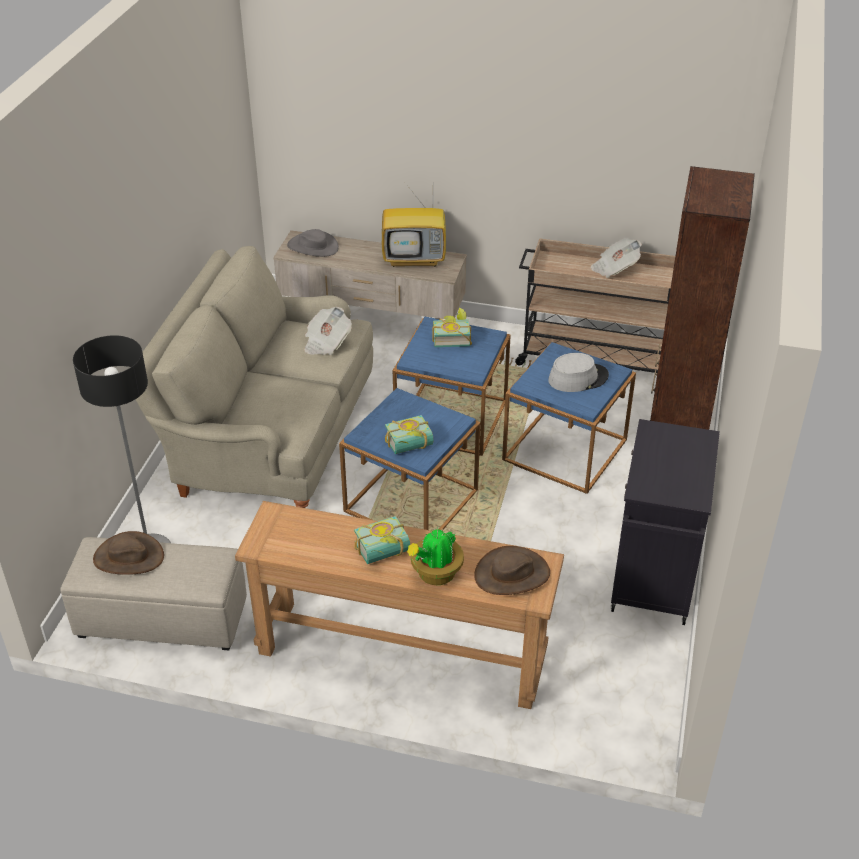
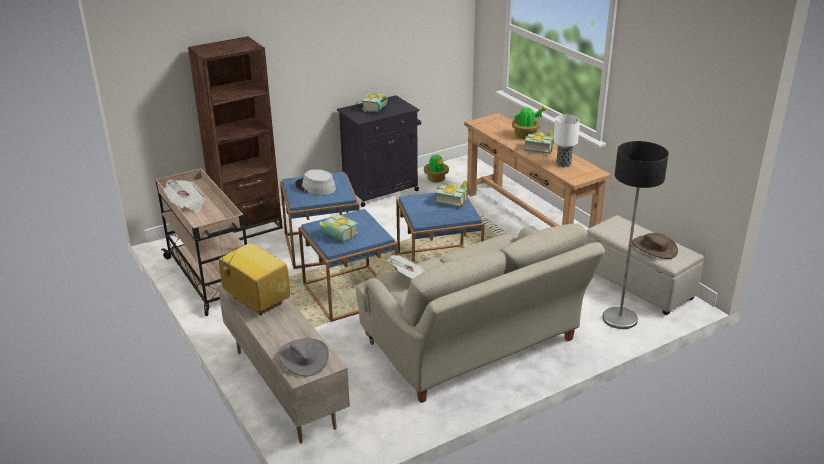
camera: 135 degrees left, 10 degrees down
brown hat [474,546,550,595] -> none
none -> book [362,92,388,113]
none -> potted plant [424,152,449,182]
none -> table lamp [553,115,580,167]

